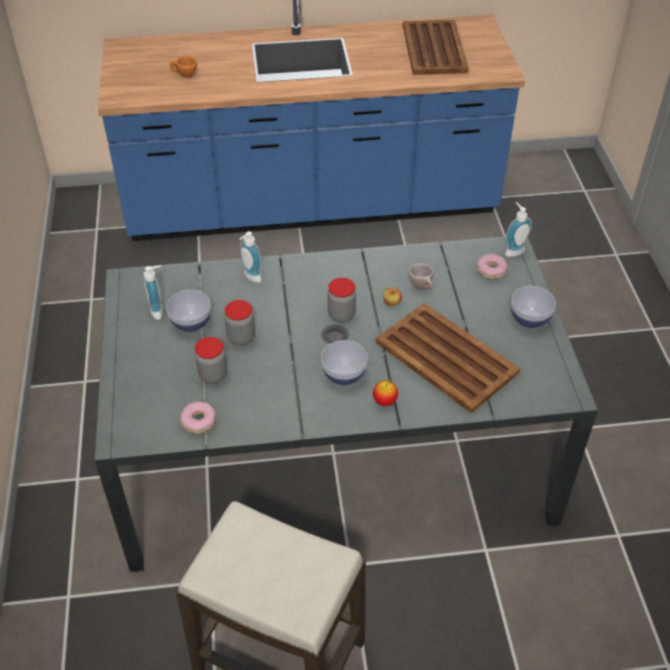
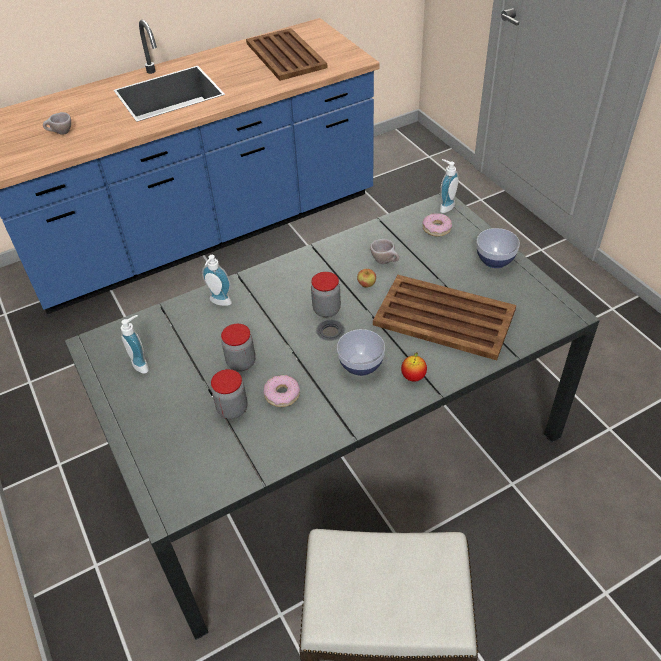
camera: 20 degrees left, 0 degrees up
bowl [166,290,211,332] -> none
orange cup [170,56,197,78] -> beige cup [43,112,71,135]
donut [180,401,216,433] -> donut moved to [263,375,300,407]

